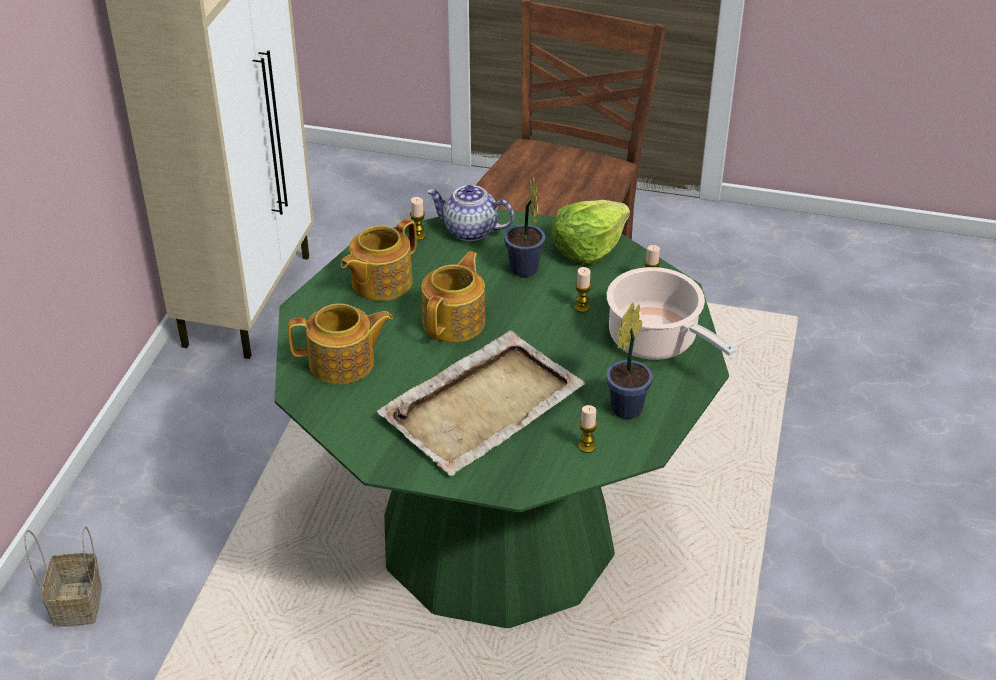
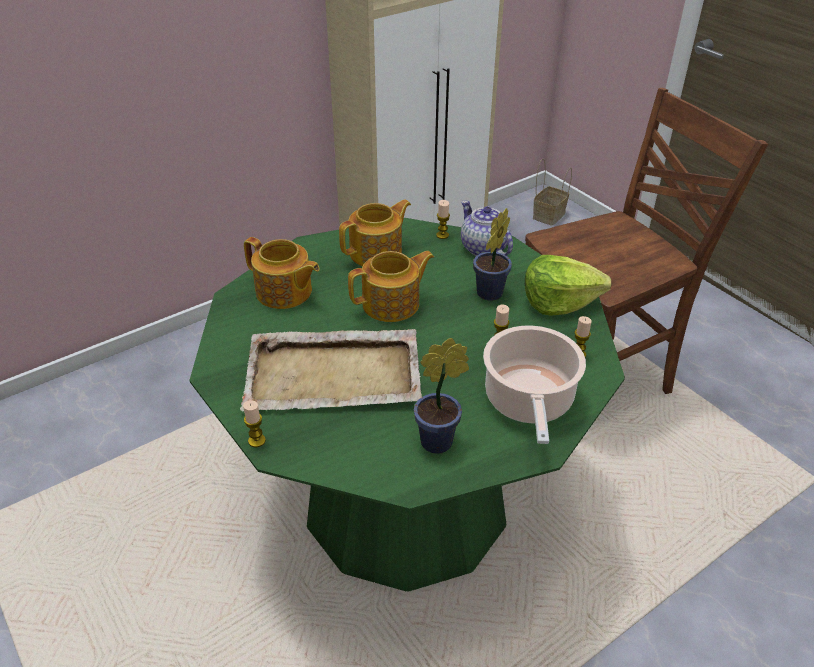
camera: 40 degrees right, 0 degrees up
basket [24,526,102,627] -> basket moved to [533,159,572,226]
teapot [341,218,417,301] -> teapot turned 150 degrees clockwise [339,199,411,266]
candle [578,405,597,453] -> candle moved to [243,400,266,447]

